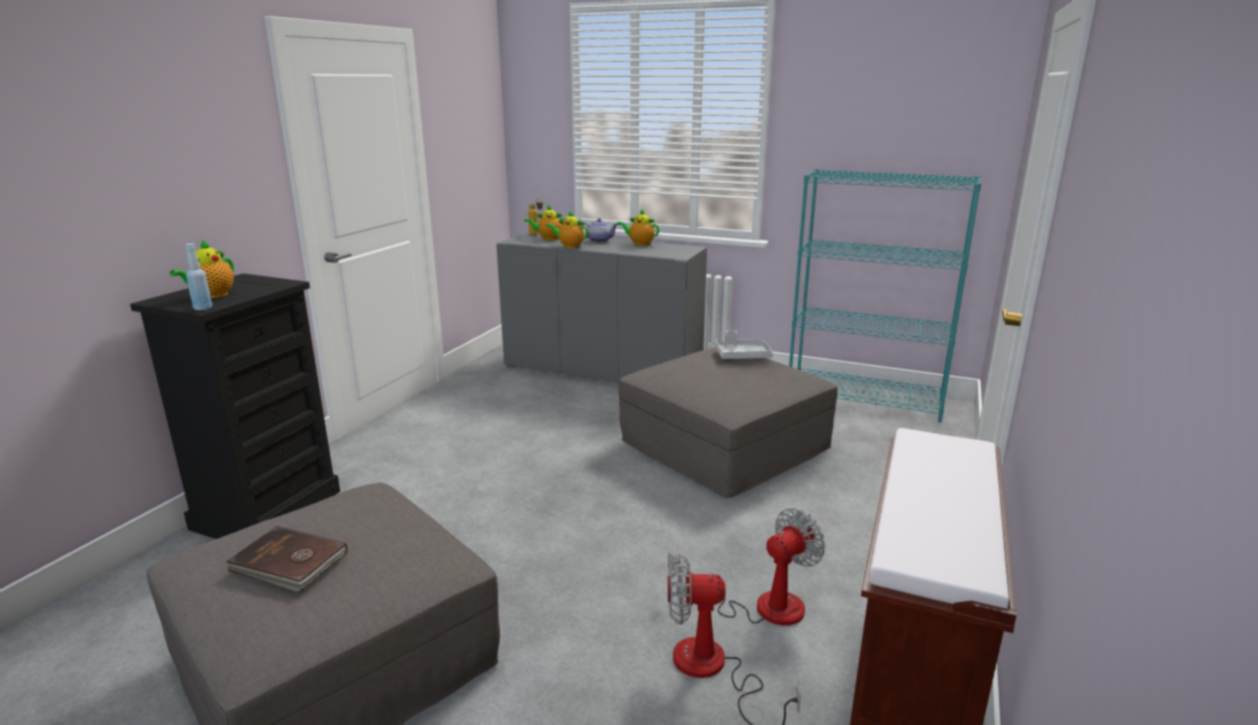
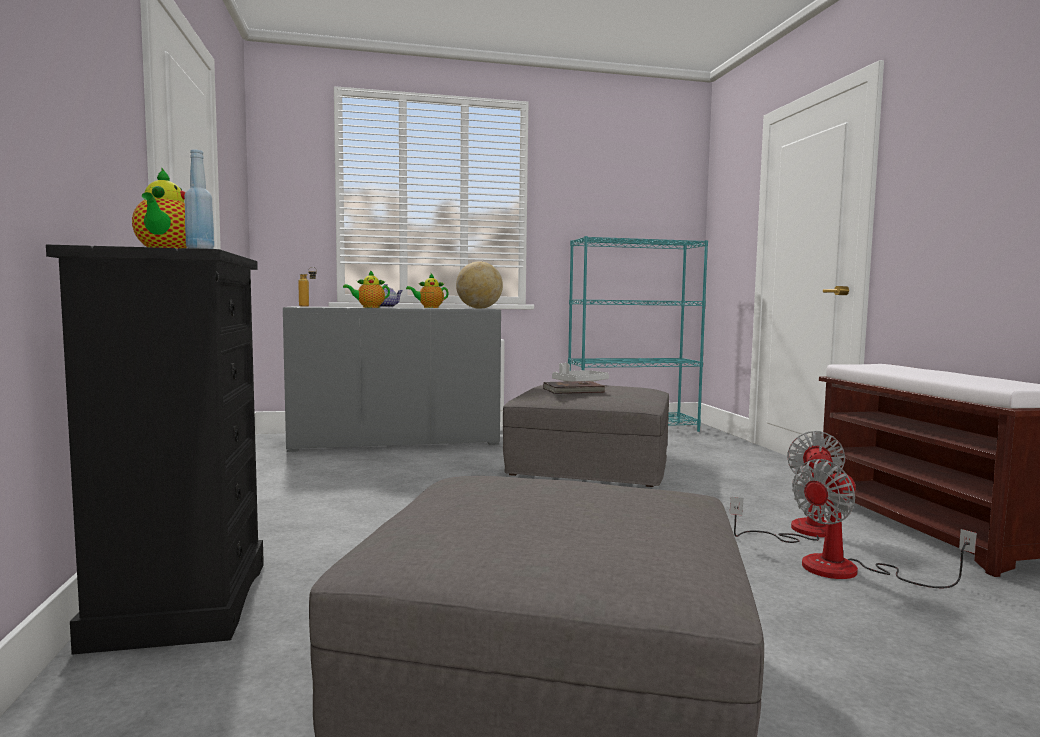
camera: 35 degrees left, 15 degrees down
brown book [226,526,348,592] -> brown book moved to [543,381,606,394]
teapot [524,204,564,240] -> none
none -> globe [456,261,503,309]

